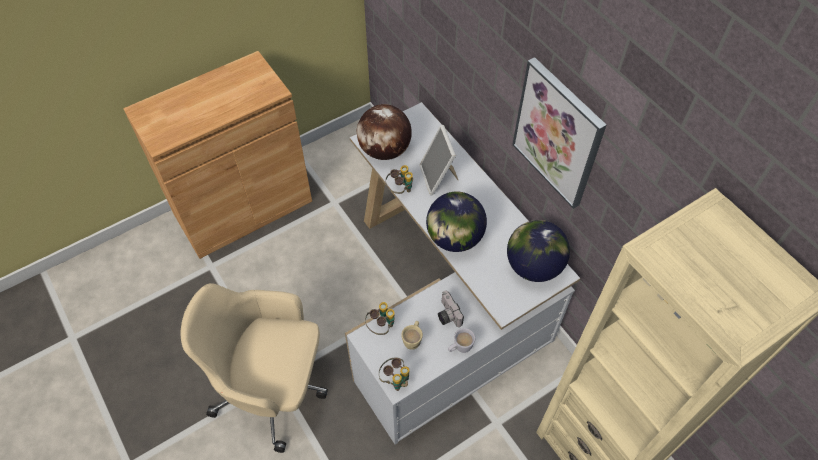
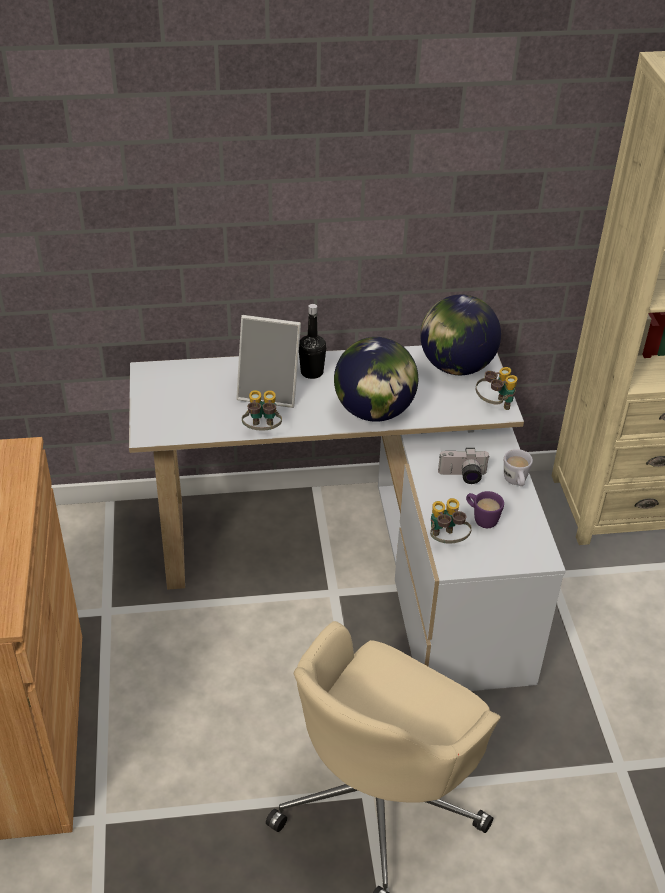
camera: 65 degrees left, 15 degrees down
globe [357,104,412,160] -> none
binoculars [379,358,409,391] -> binoculars moved to [476,367,518,410]
beige mug [401,321,423,350] -> purple mug [466,491,504,528]
picture [512,57,606,209] -> none
none -> black bottle [299,304,327,379]

